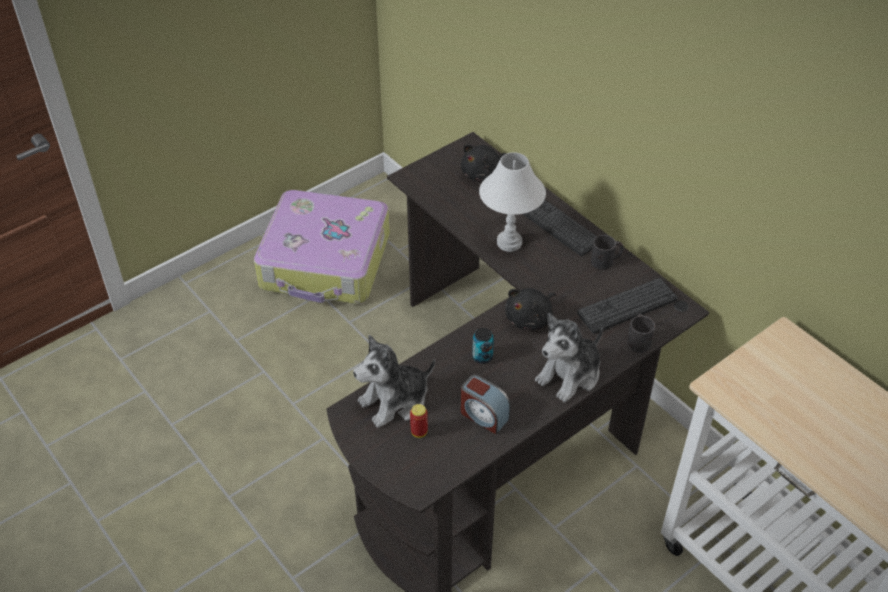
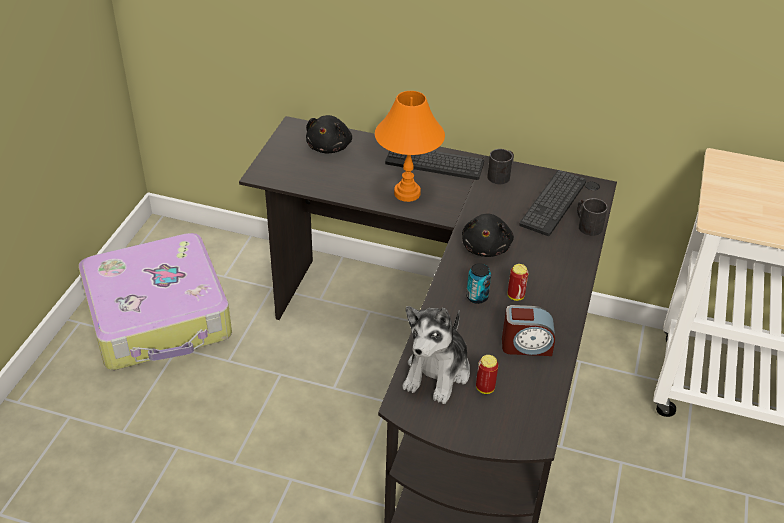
camera: 35 degrees left, 5 degrees down
white table lamp [479,152,546,252] -> orange table lamp [375,91,445,202]
plush toy [535,313,603,402] -> none
none -> can [508,264,528,301]

